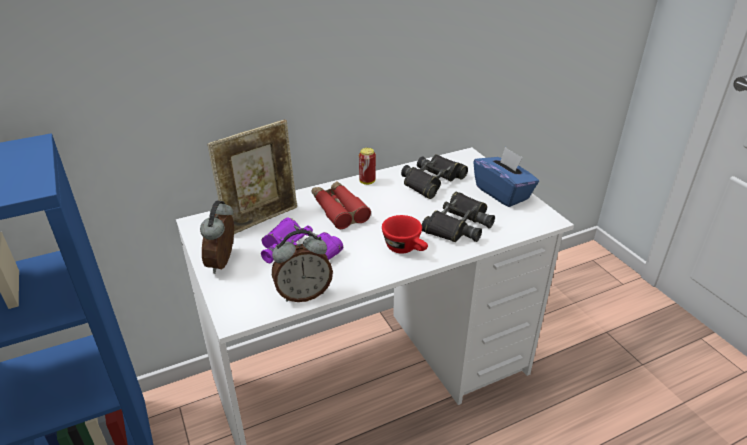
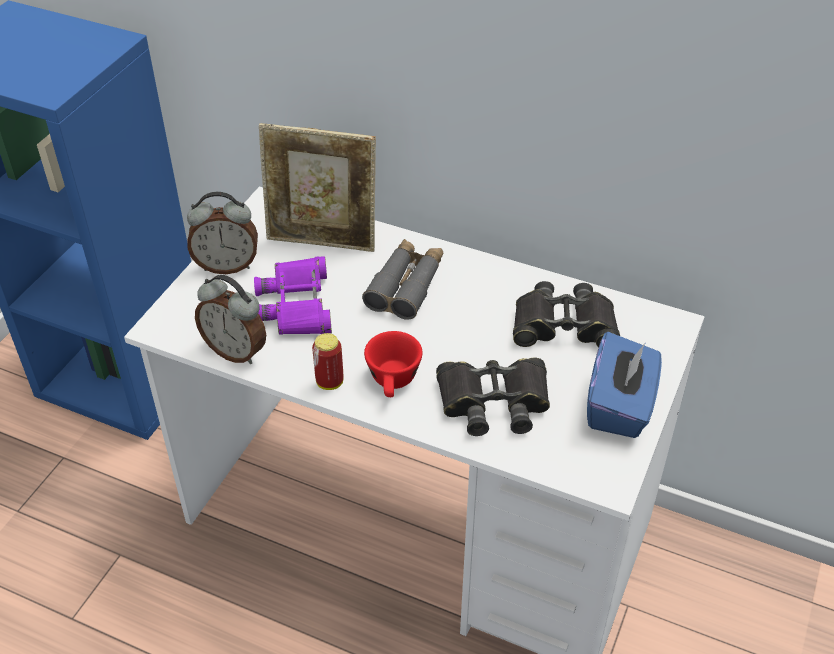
camera: 50 degrees right, 10 degrees up
alarm clock [200,200,234,274] -> alarm clock turned 150 degrees counterclockwise [187,192,258,274]
red binoculars [312,181,371,229] -> grey binoculars [362,239,443,320]
can [359,148,376,185] -> can moved to [312,333,344,390]

